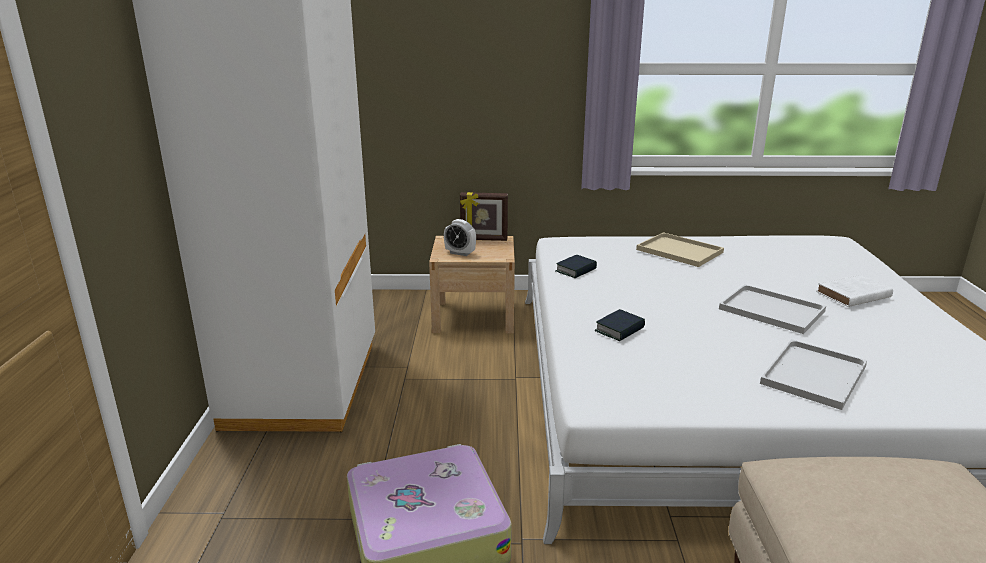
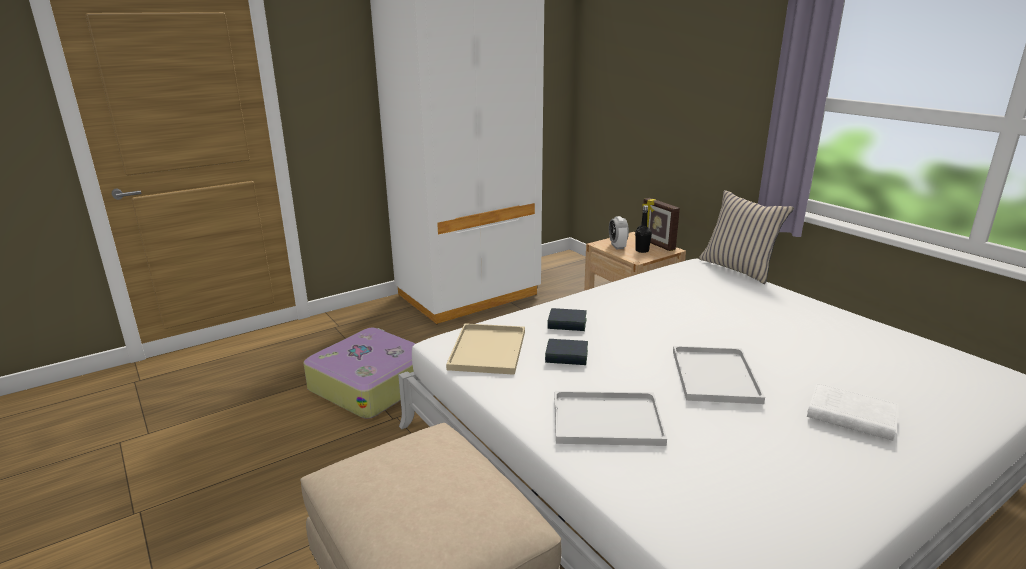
camera: 55 degrees right, 0 degrees up
book [555,255,597,278] -> book moved to [545,339,588,365]
beige tray [636,232,724,267] -> beige tray moved to [446,323,525,375]
none -> black bottle [635,205,652,253]
none -> beige pillow [699,190,794,284]

